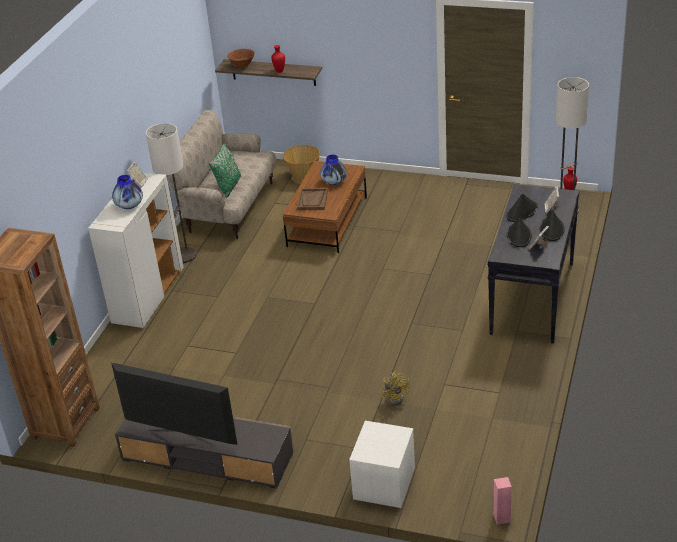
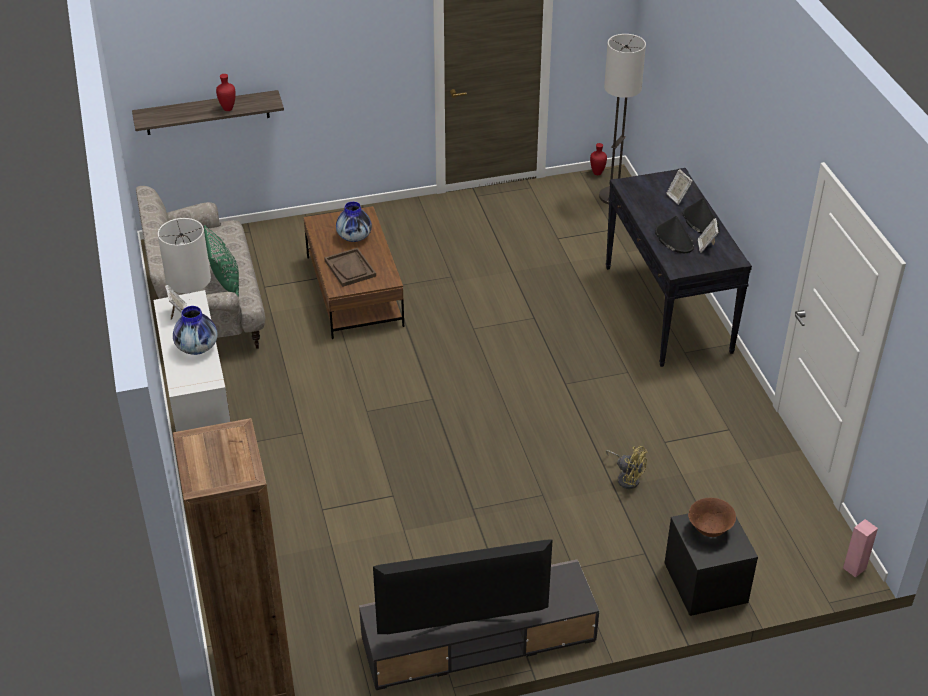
camera: 35 degrees left, 5 degrees up
brown bowl [227,49,255,68] -> brown bowl moved to [688,498,736,537]
basket [283,145,320,183] -> none
white nightstand [349,421,415,508] -> black nightstand [664,514,758,616]
black hat [506,193,538,222] -> none

